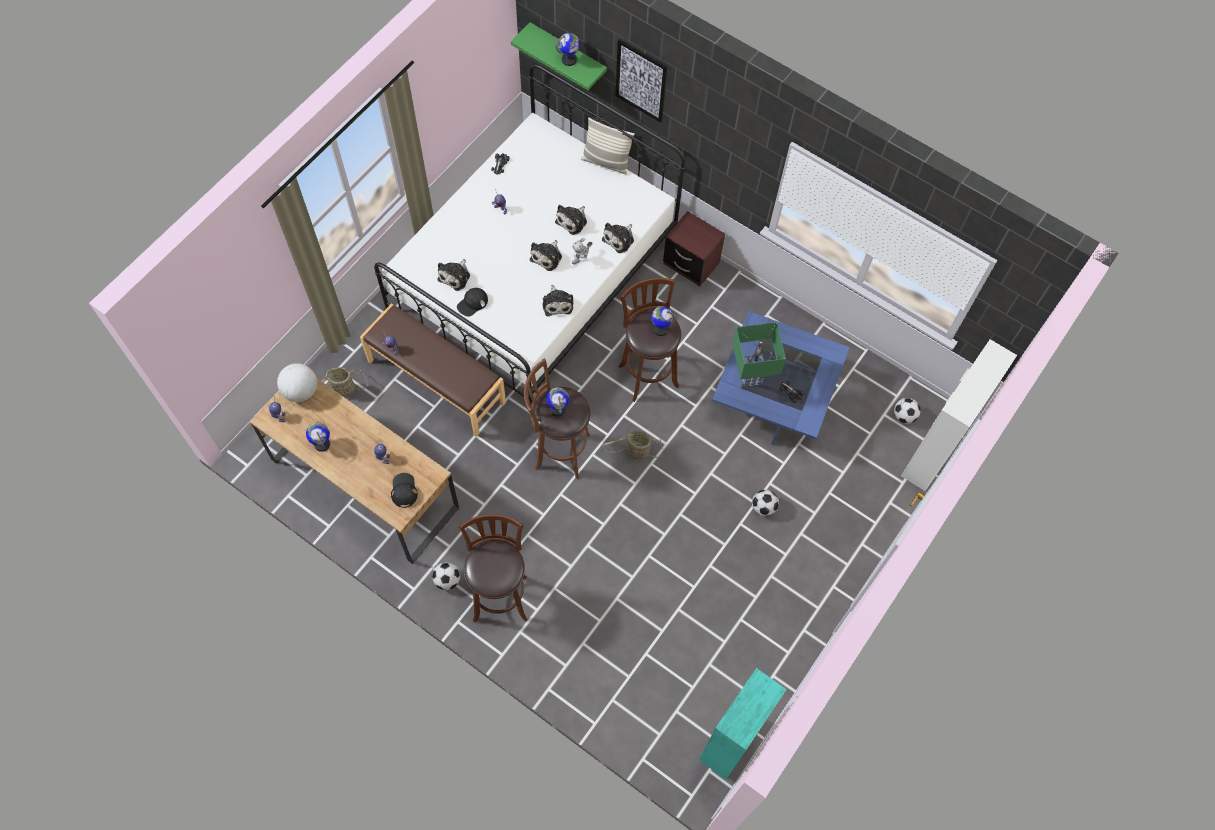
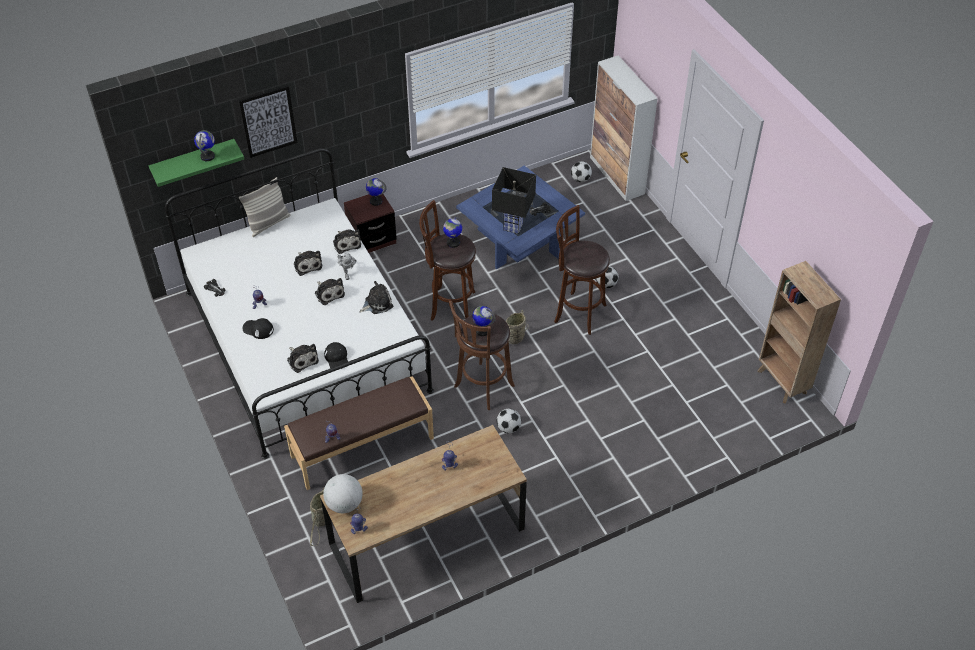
camera: 60 degrees left, 15 degrees down
globe [306,422,330,452] -> globe moved to [366,178,387,206]
black cap [391,473,418,508] -> black cap moved to [243,318,274,339]
football [432,562,460,590] -> football moved to [497,409,521,433]
brown stool [459,514,527,623] -> brown stool moved to [554,205,610,335]
plush toy [543,285,573,316] -> plush toy turned 45 degrees counterclockwise [360,281,393,314]
turquoise bookcase [699,668,787,780] -> brown bookcase [758,261,841,404]
green table lamp [732,322,786,387] -> black table lamp [492,167,536,234]

